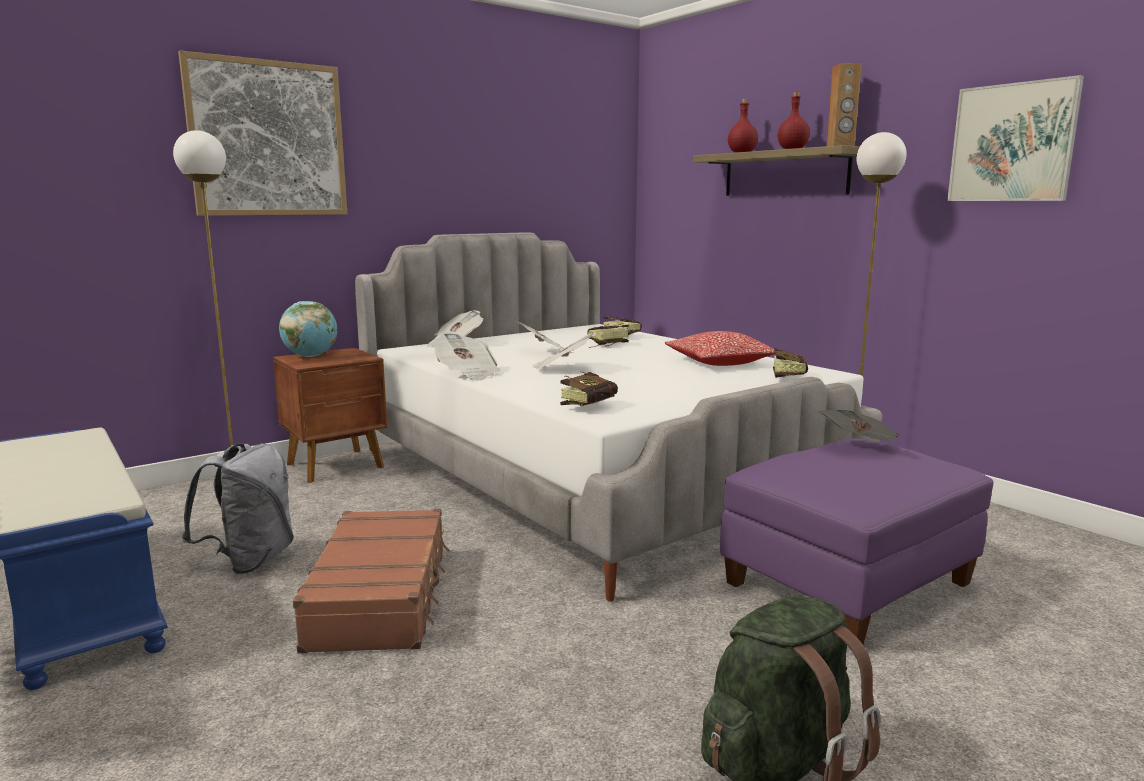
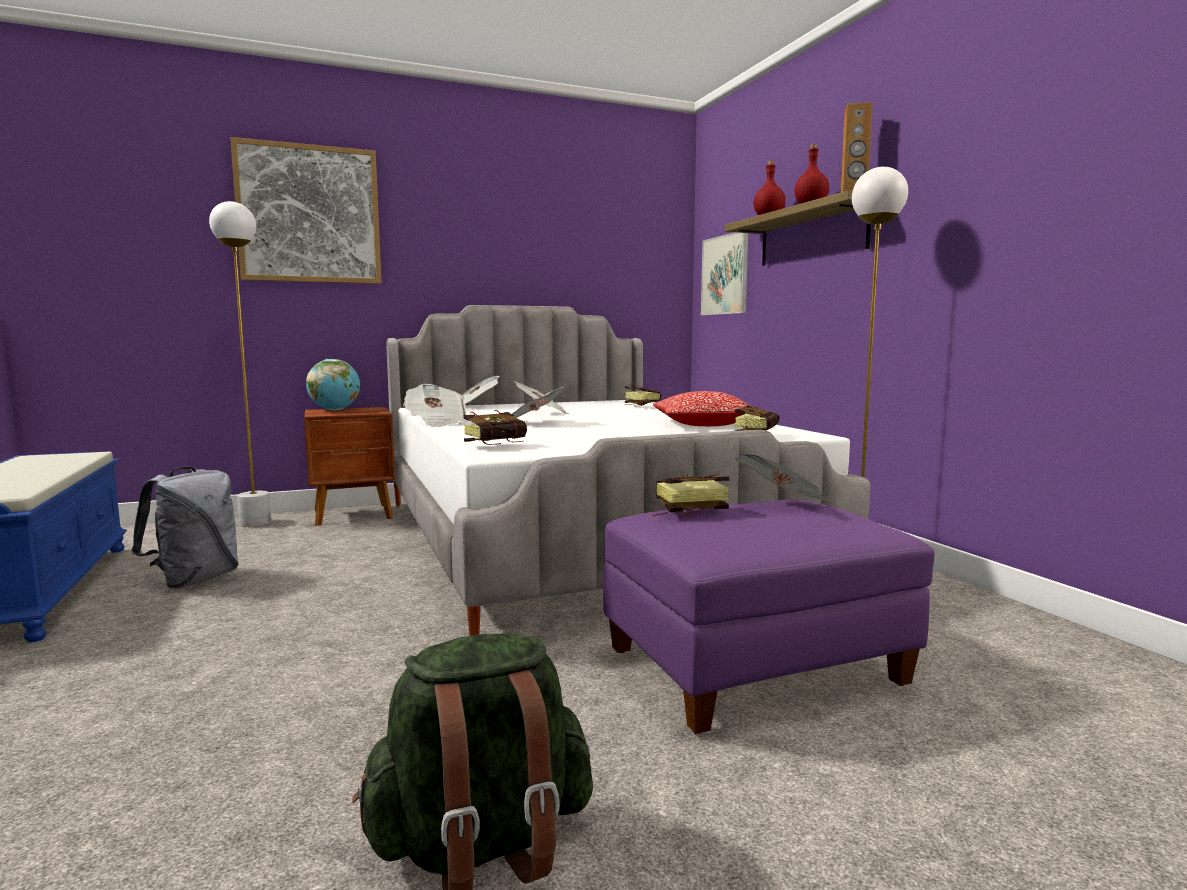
camera: 15 degrees right, 5 degrees down
brown suitcase [292,509,450,653] -> none
book [587,323,629,348] -> book moved to [650,474,729,517]
picture [947,75,1084,201] -> picture moved to [701,232,748,315]

